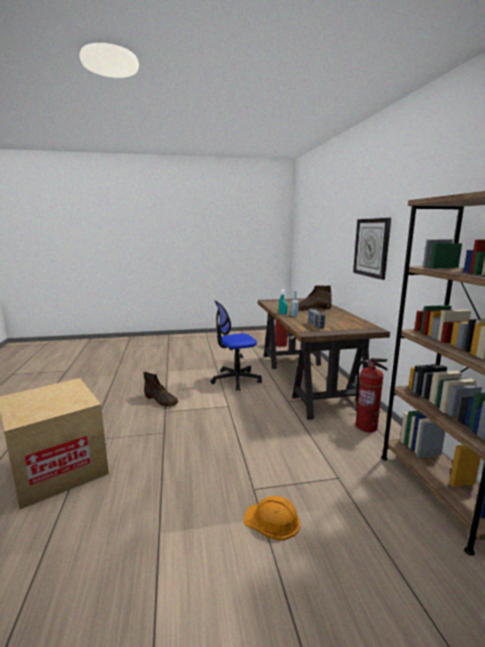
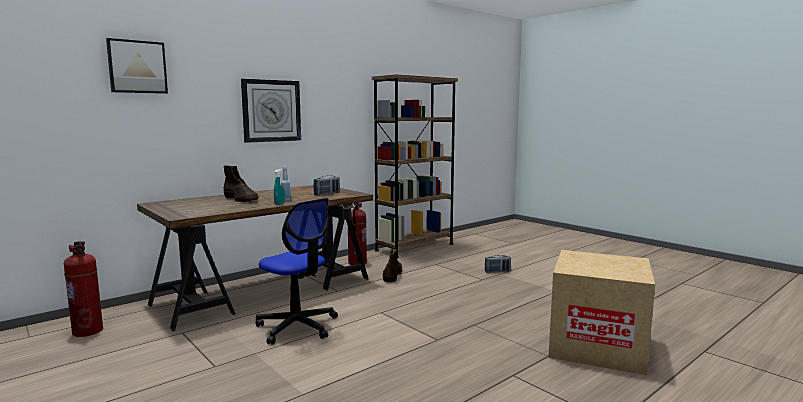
camera: 120 degrees left, 5 degrees down
brown boot [144,372,178,407] -> brown boot moved to [383,248,402,282]
orange hard hat [243,496,300,541] -> radio [485,255,511,273]
none -> picture [106,38,168,94]

